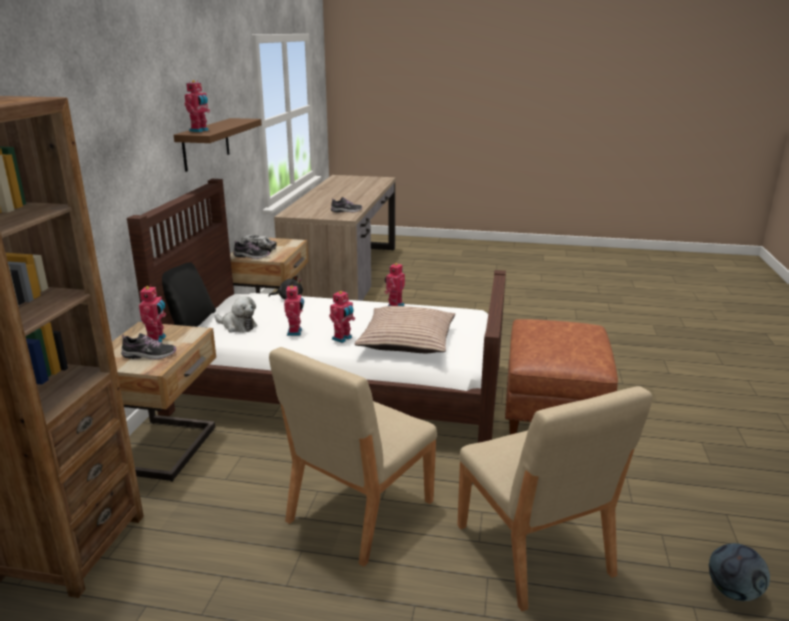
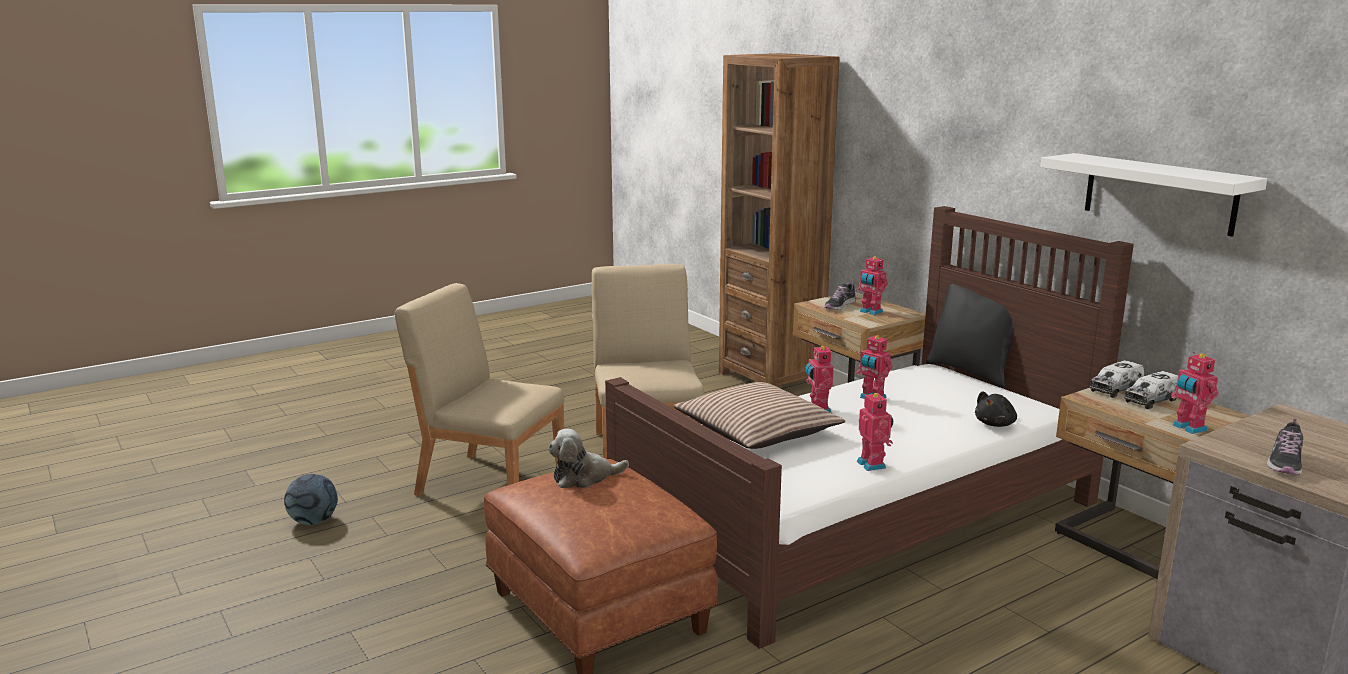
camera: 135 degrees right, 5 degrees down
brown shelf [174,118,262,172] -> white shelf [1040,153,1267,237]
toy robot [185,80,210,132] -> toy robot moved to [1171,352,1219,434]
plush toy [215,296,257,333] -> plush toy moved to [548,429,629,488]
shoe [233,240,270,259] -> toy truck [1089,360,1144,398]

